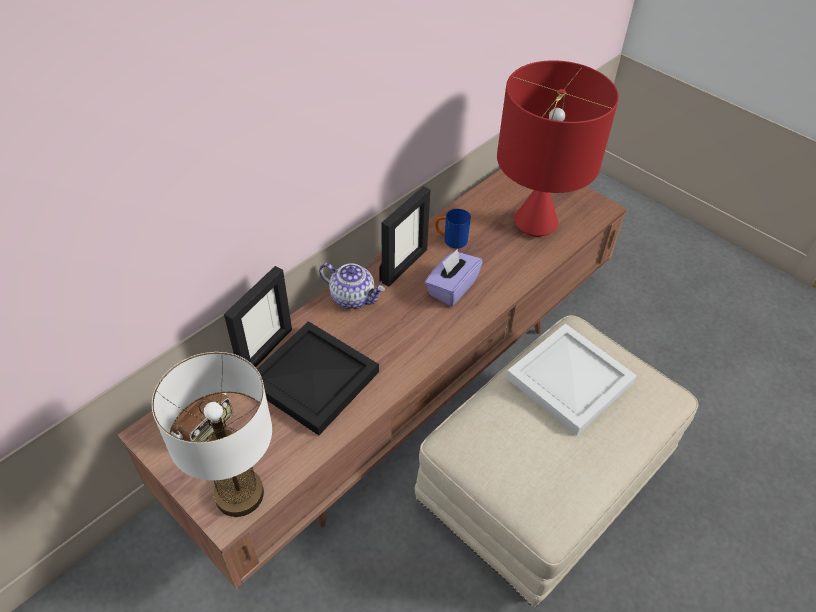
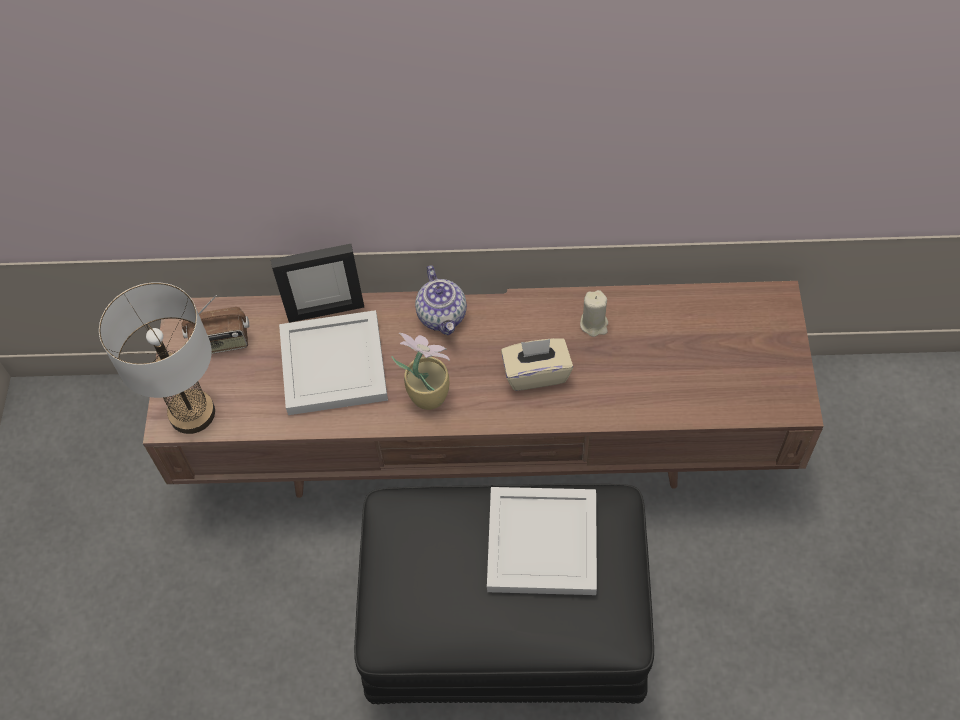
camera: 50 degrees right, 10 degrees up
black tray [257,321,379,435] -> white tray [279,310,388,415]
picture frame [379,186,430,287] -> none
beige ottoman [415,315,699,607] -> black ottoman [354,484,654,704]
purple tissue box [425,249,483,306] -> beige tissue box [501,338,573,391]
blue mug [435,209,471,249] -> beige candle [580,290,608,337]
red table lamp [497,60,619,237] -> none
none -> potted plant [391,333,450,410]

